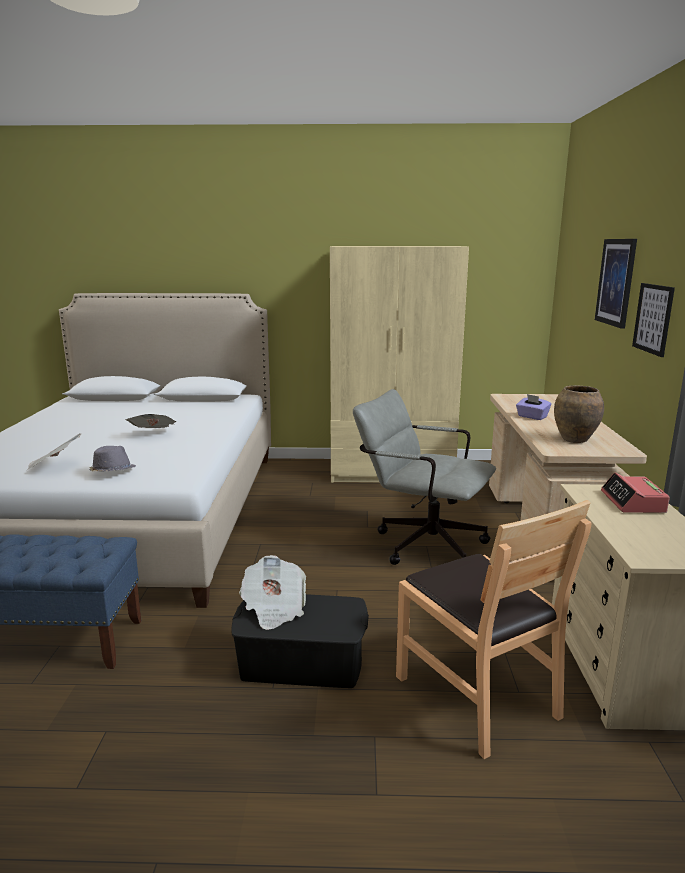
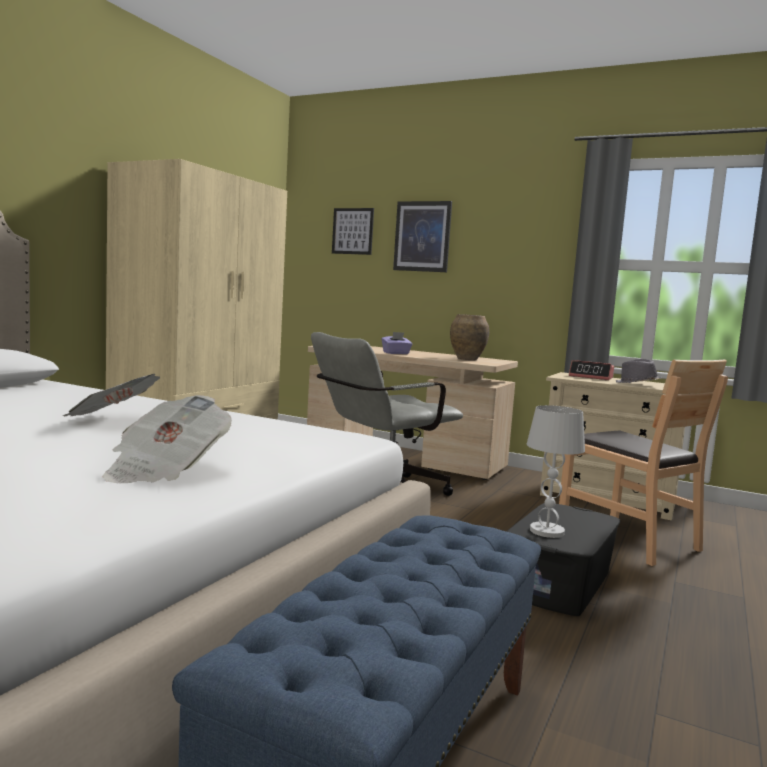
camera: 65 degrees left, 10 degrees down
grey hat [89,446,136,472] -> grey hat moved to [616,359,662,383]
newspaper [239,555,306,630] -> white table lamp [527,405,585,538]
brown chair [396,500,591,759] -> brown chair turned 60 degrees clockwise [559,360,728,566]
picture [632,283,675,357] -> picture moved to [332,208,374,255]

